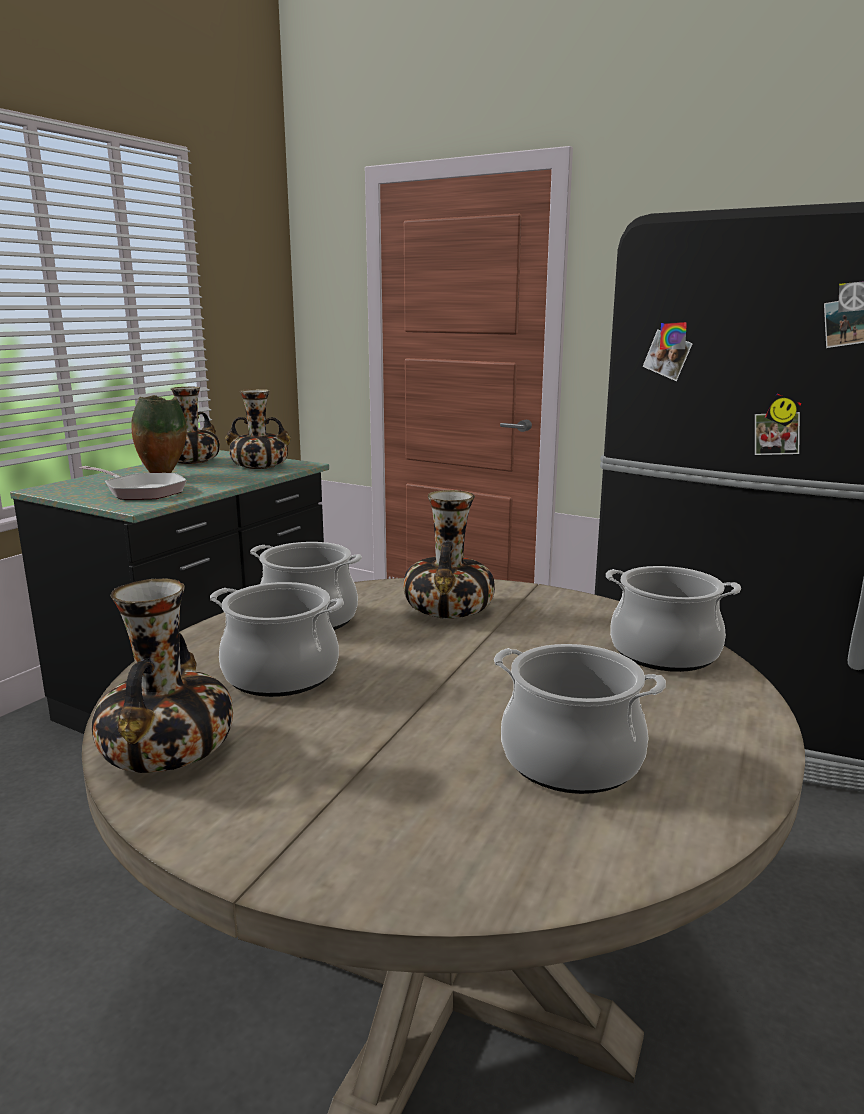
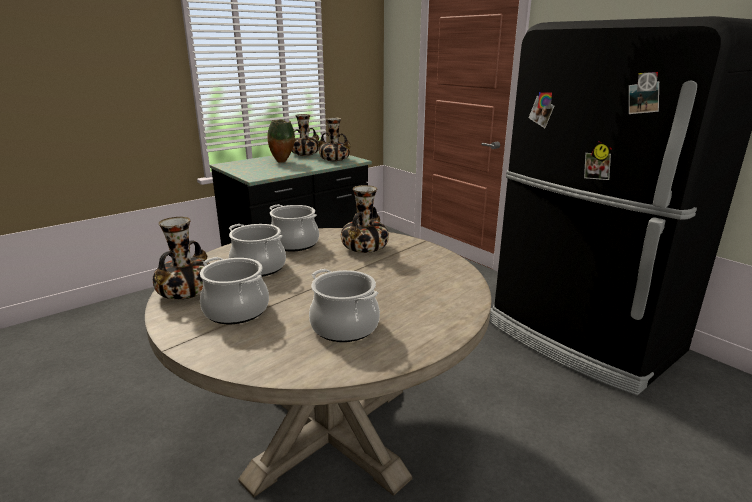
camera: 20 degrees right, 5 degrees up
frying pan [79,466,187,500] -> none
cooking pot [606,566,741,672] -> cooking pot moved to [200,257,269,324]

